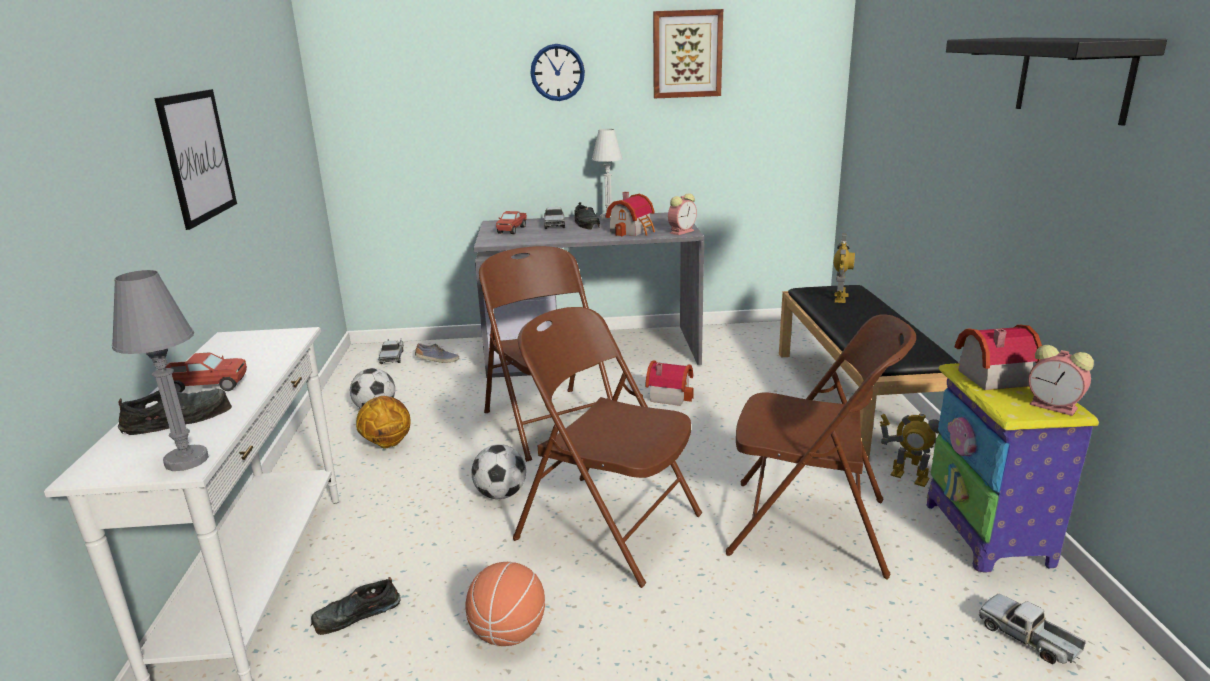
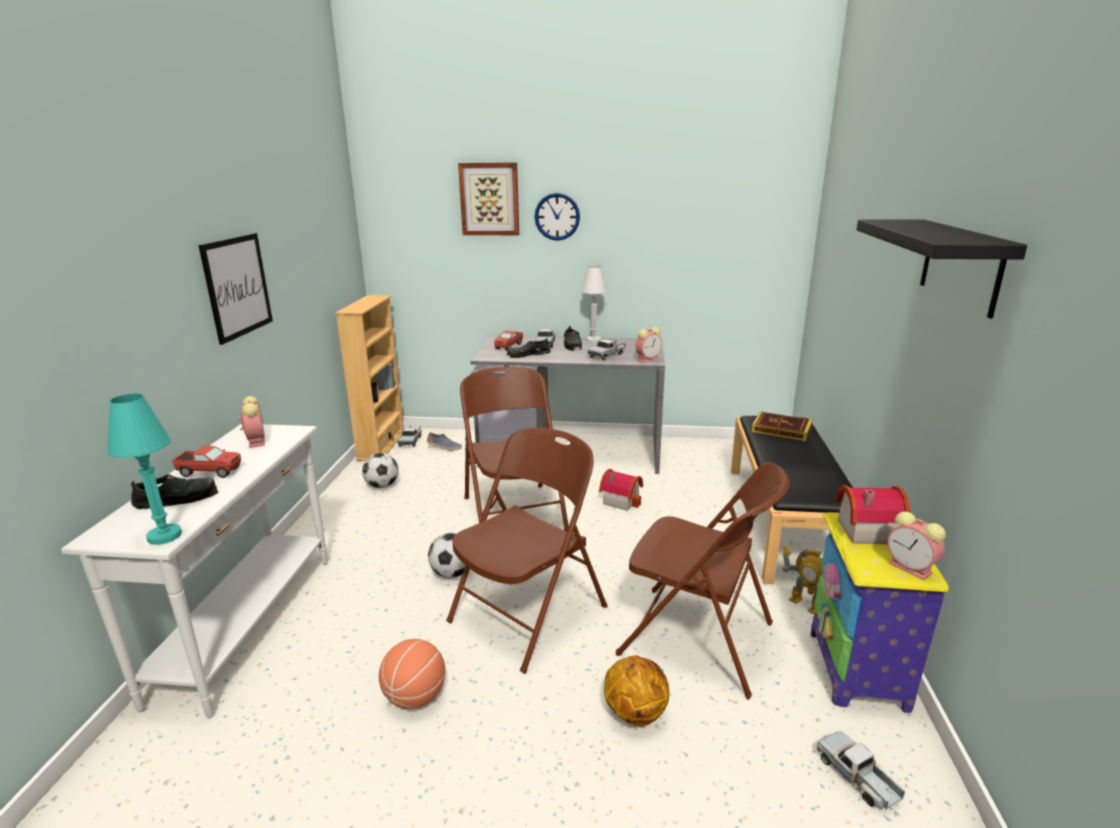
camera: 10 degrees right, 0 degrees up
grey table lamp [112,270,209,471] -> turquoise table lamp [107,393,182,545]
black shoe [311,577,401,635] -> black shoe moved to [506,338,551,358]
basketball [356,396,411,449] -> basketball moved to [604,655,669,727]
brown chair [513,307,702,588] -> brown chair turned 90 degrees clockwise [446,428,608,674]
toy house [606,192,655,236] -> toy truck [587,339,626,361]
picture [653,9,723,98] -> picture moved to [458,163,519,235]
toy robot [834,234,855,303] -> book [752,412,813,441]
none -> alarm clock [238,396,265,448]
none -> beige bookcase [335,295,404,461]

